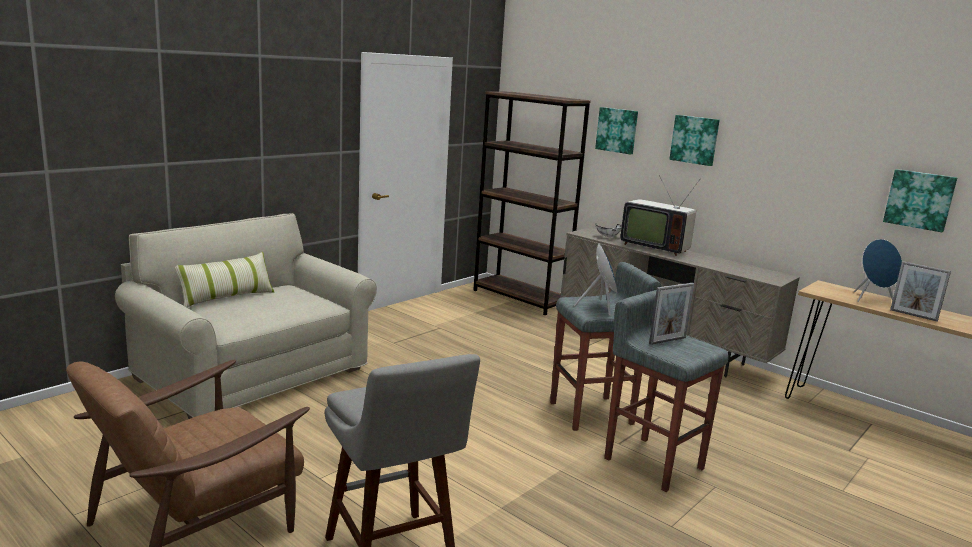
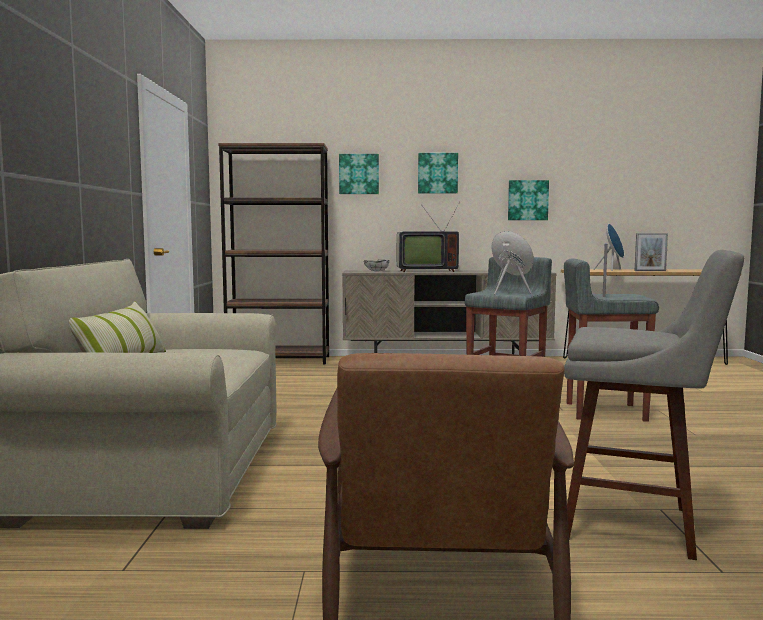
camera: 40 degrees left, 10 degrees down
picture [883,169,957,232] -> picture moved to [508,180,549,220]

